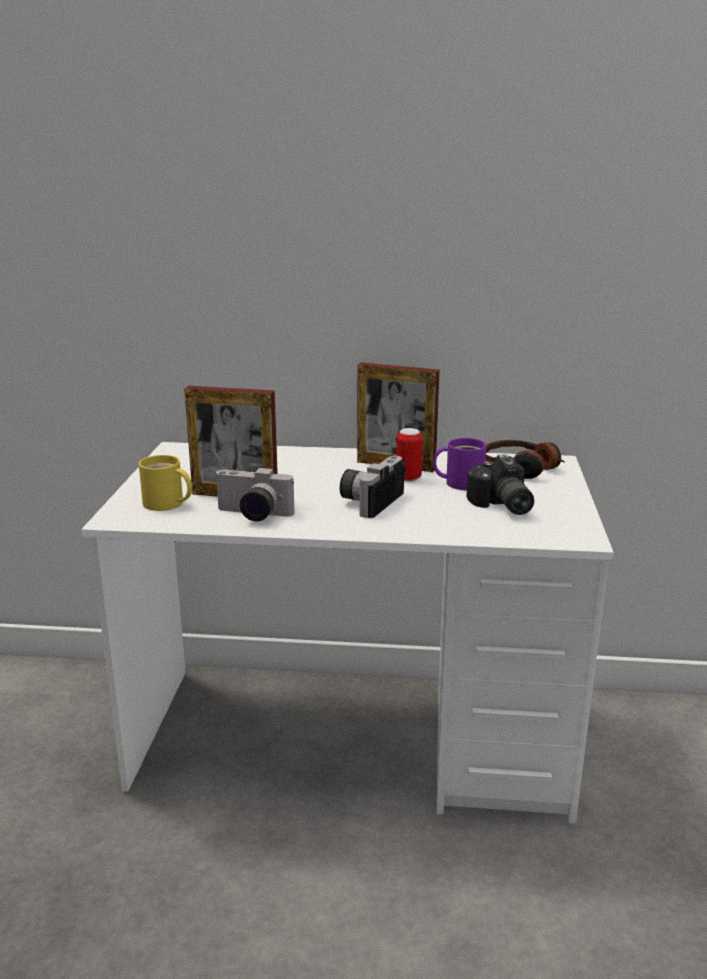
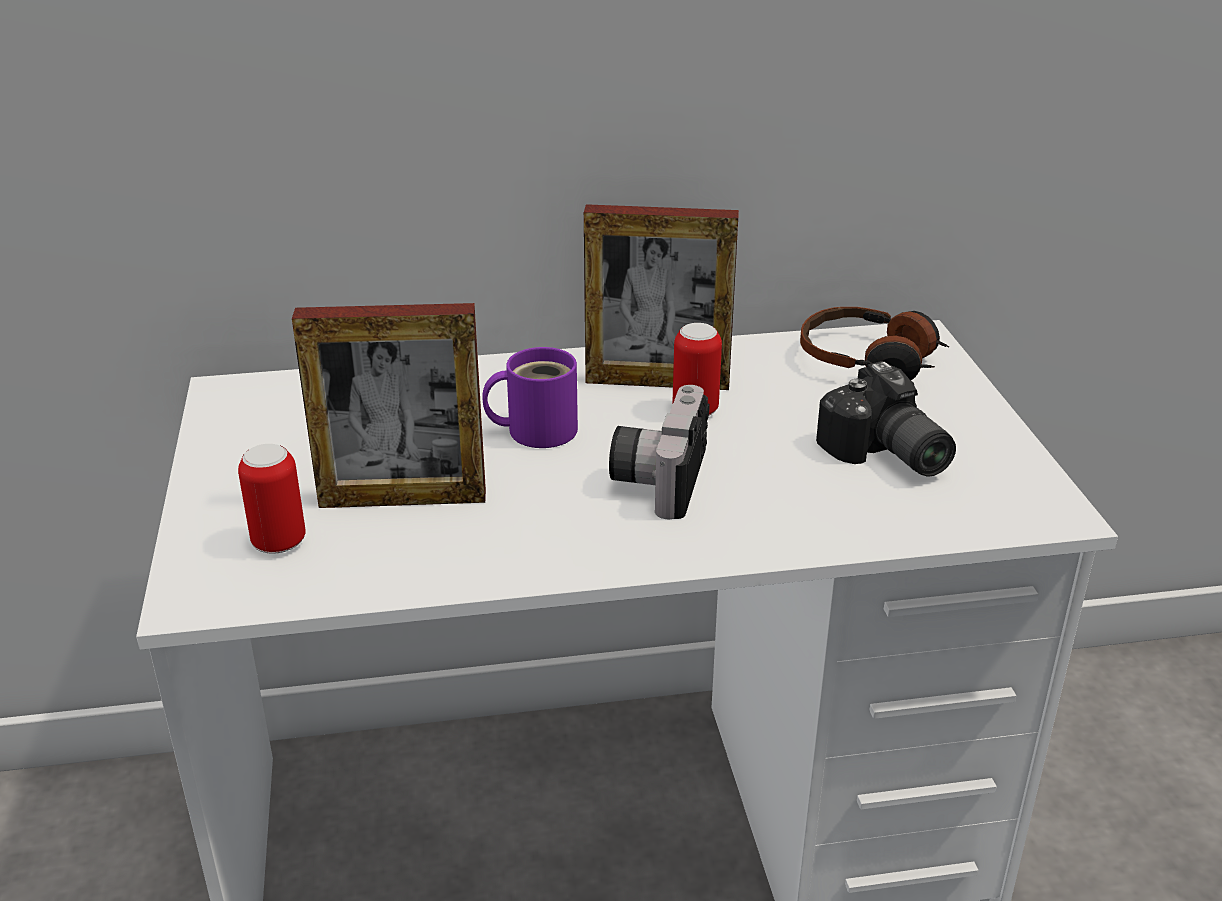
camera: 15 degrees left, 10 degrees up
yellow mug [139,455,192,511] -> can [238,444,306,553]
camera [214,467,294,521] -> none
purple mug [433,438,486,490] -> purple mug moved to [483,347,578,448]

